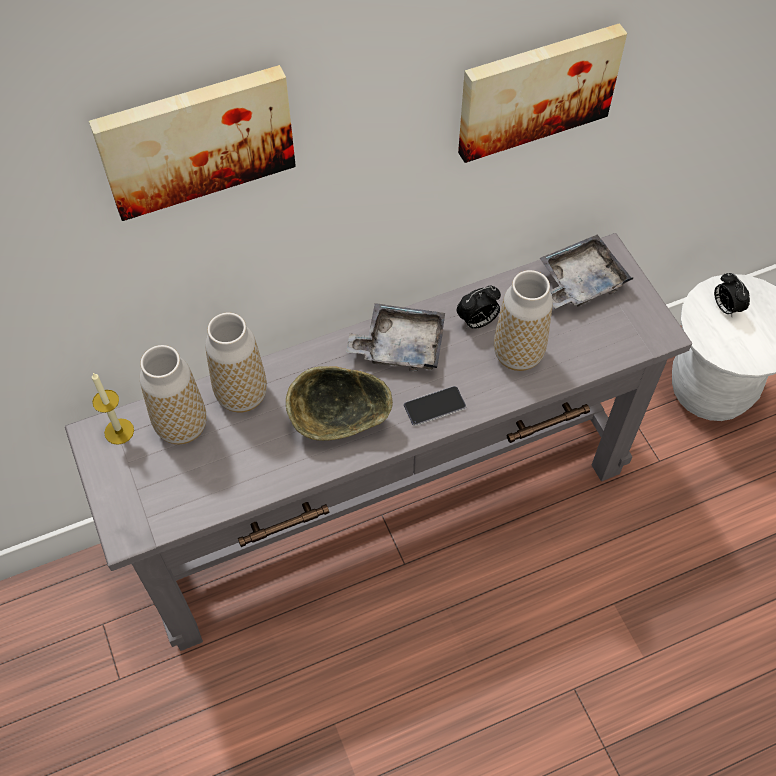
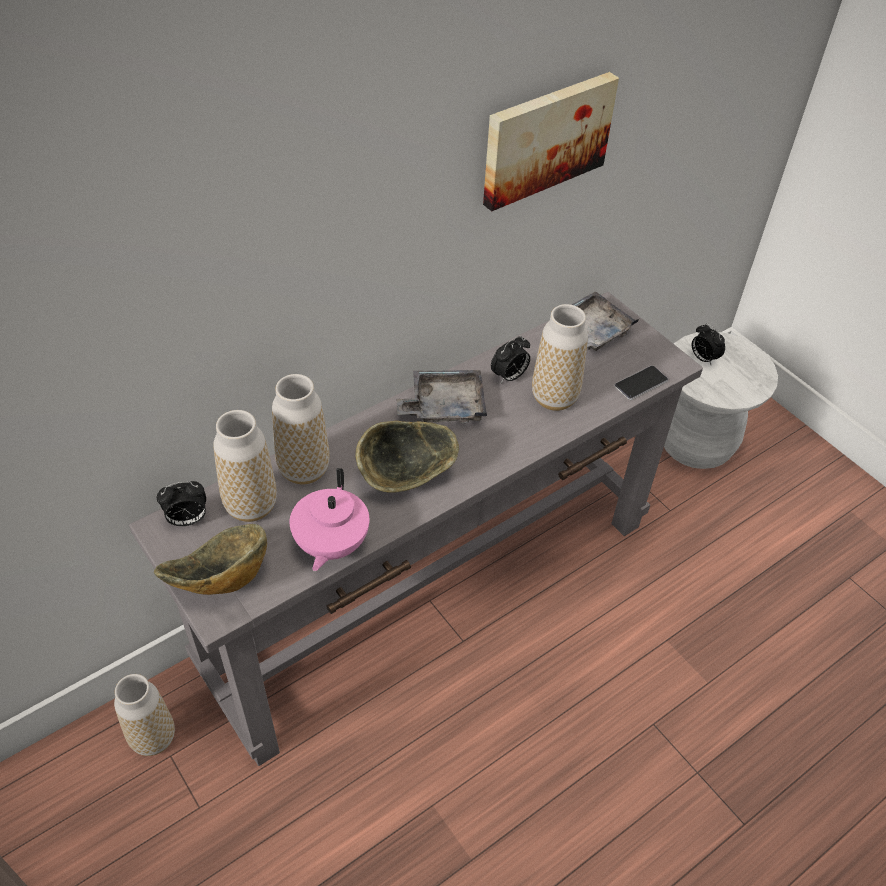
camera: 15 degrees left, 10 degrees down
picture [89,65,296,221] -> none
candle [92,373,134,445] -> alarm clock [157,481,206,526]
phone [404,386,466,426] -> phone moved to [615,366,668,400]
none -> vase [114,674,175,756]
none -> bowl [154,524,267,595]
none -> pink teapot [289,468,369,571]

